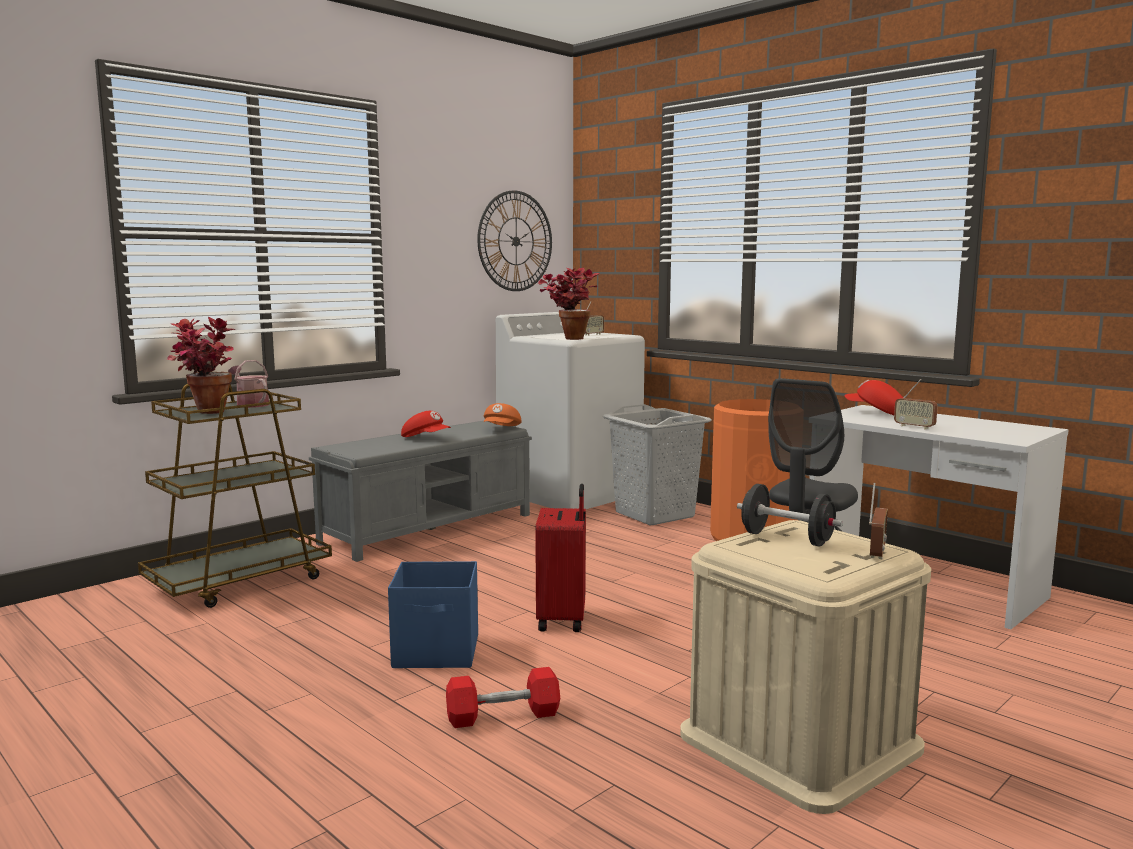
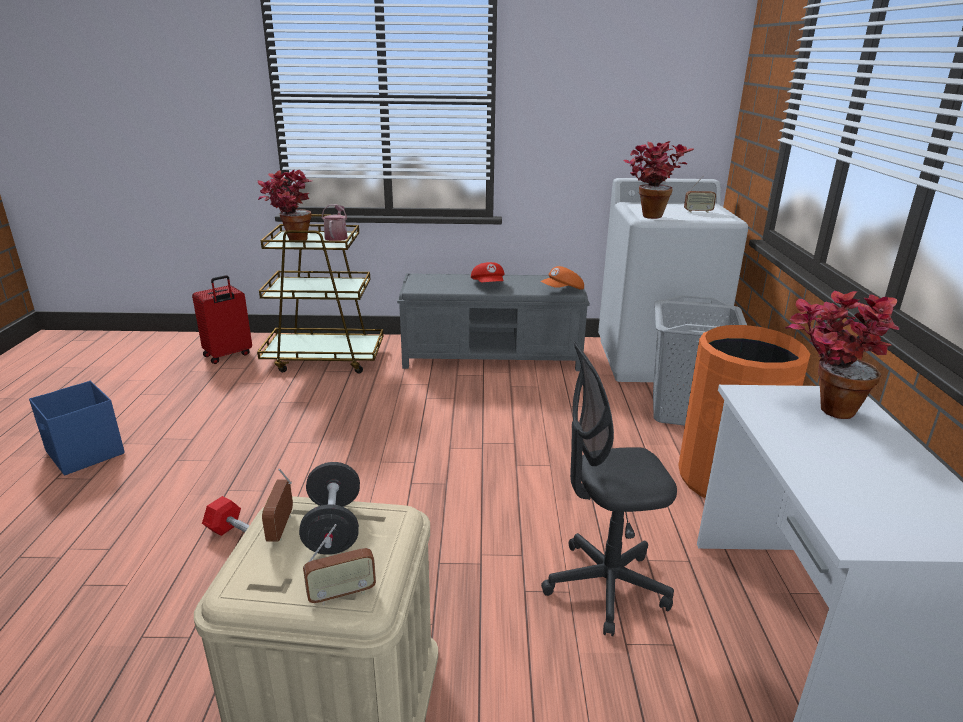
camera: 45 degrees right, 15 degrees up
blue storage box [388,561,478,668] -> blue storage box moved to [29,381,125,475]
wall clock [477,191,552,291] -> none
red suitcase [535,484,586,632] -> red suitcase moved to [192,275,252,364]
red cap [845,380,903,415] -> potted plant [785,291,899,419]
radio [894,379,938,429] -> radio moved to [262,468,293,542]

